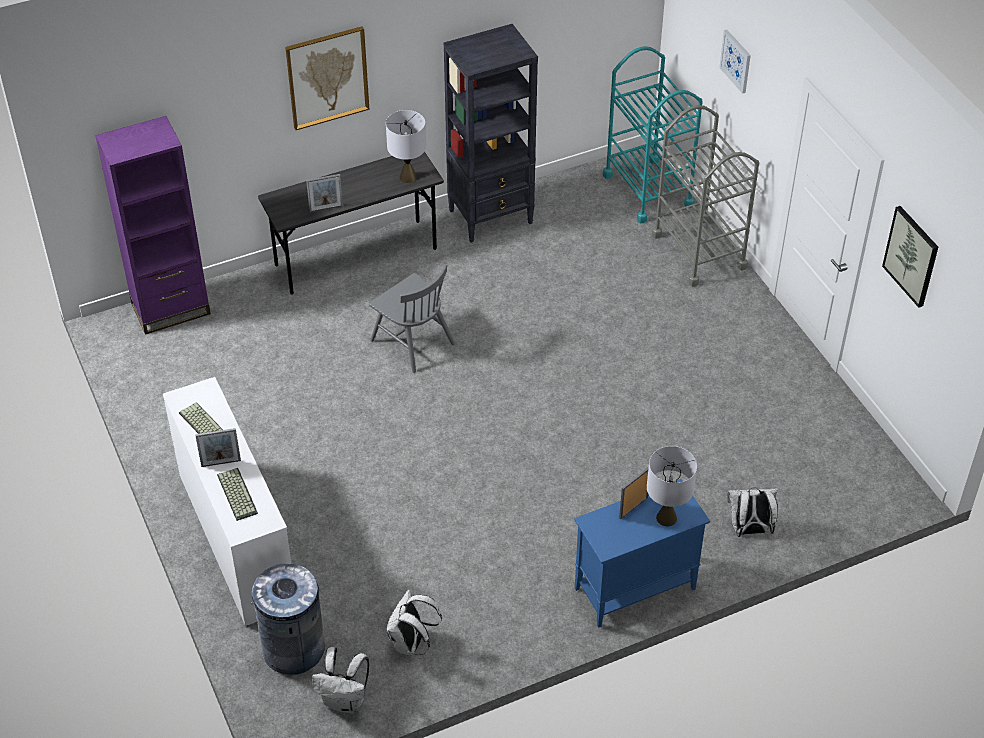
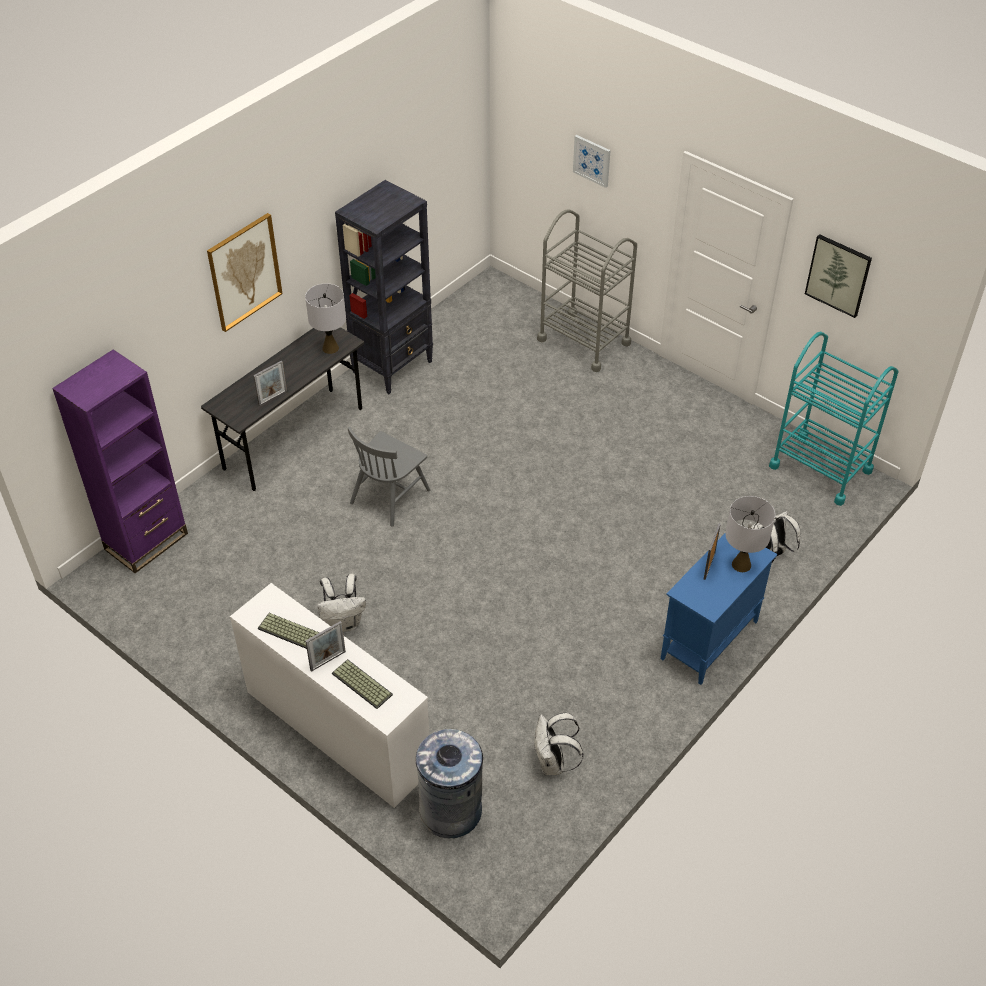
camera: 25 degrees left, 0 degrees up
white backpack [312,647,369,714] -> white backpack moved to [318,574,366,632]
grey chair [369,264,455,373] -> grey chair turned 105 degrees clockwise [348,427,430,526]
turquoise cart [603,46,703,223] -> turquoise cart moved to [769,332,899,506]

